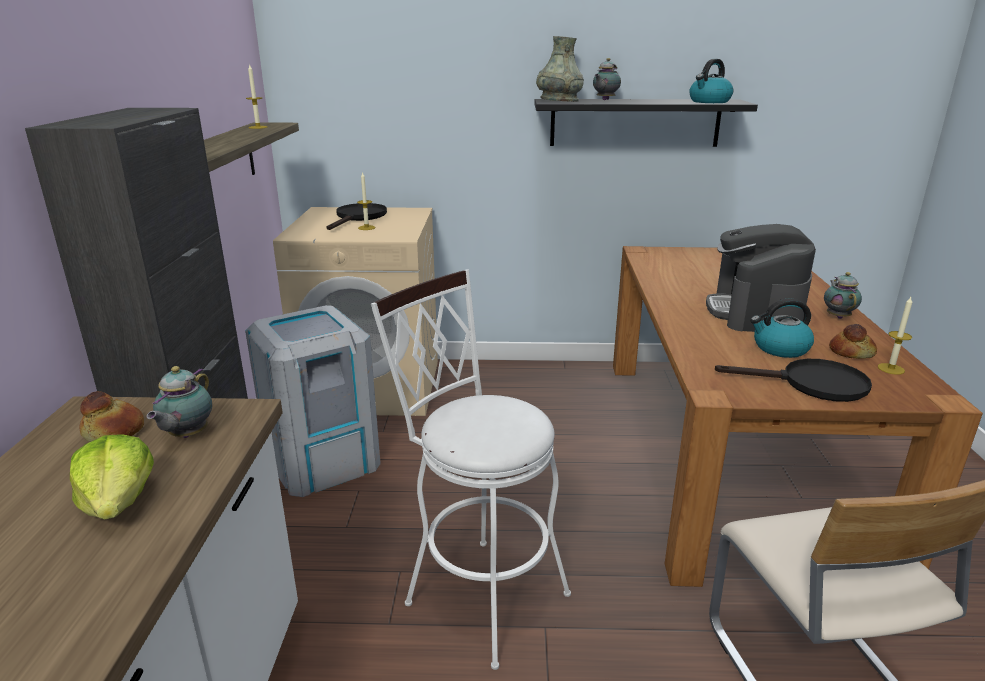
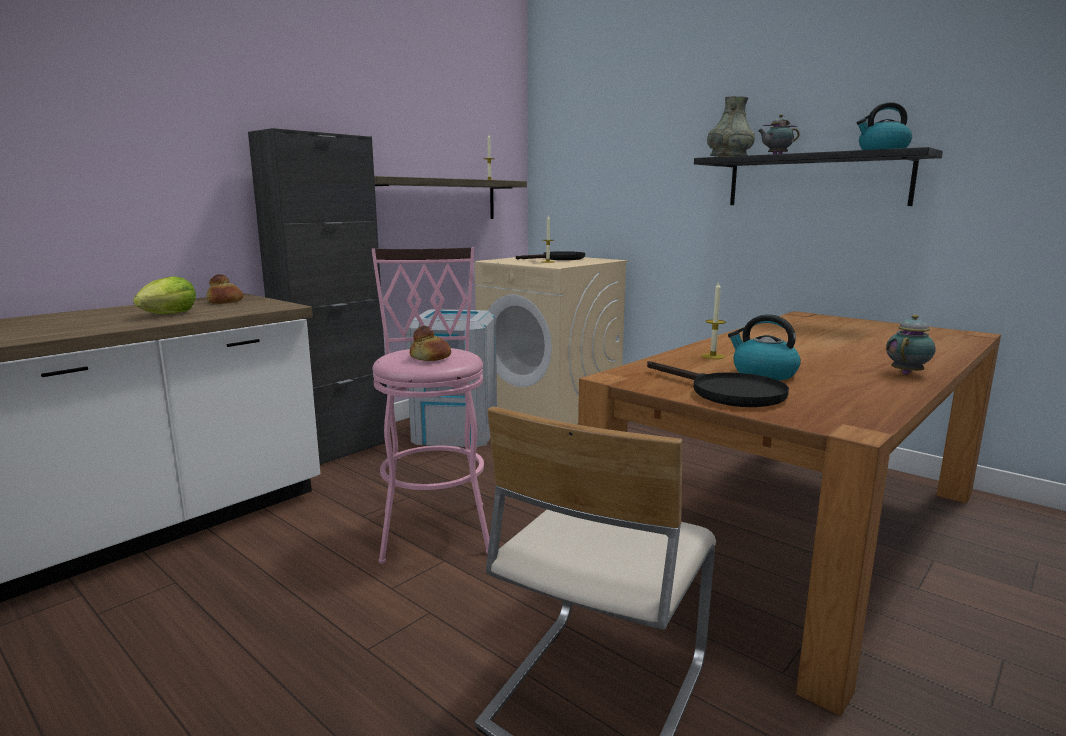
camera: 40 degrees right, 10 degrees down
teapot [147,366,212,438] -> none
white stool [371,270,571,670] -> pink stool [372,247,490,564]
coffee machine [706,224,816,332] -> none
bread [829,324,877,359] -> bread moved to [410,326,451,361]
candle [878,297,912,375] -> candle moved to [701,281,726,359]

